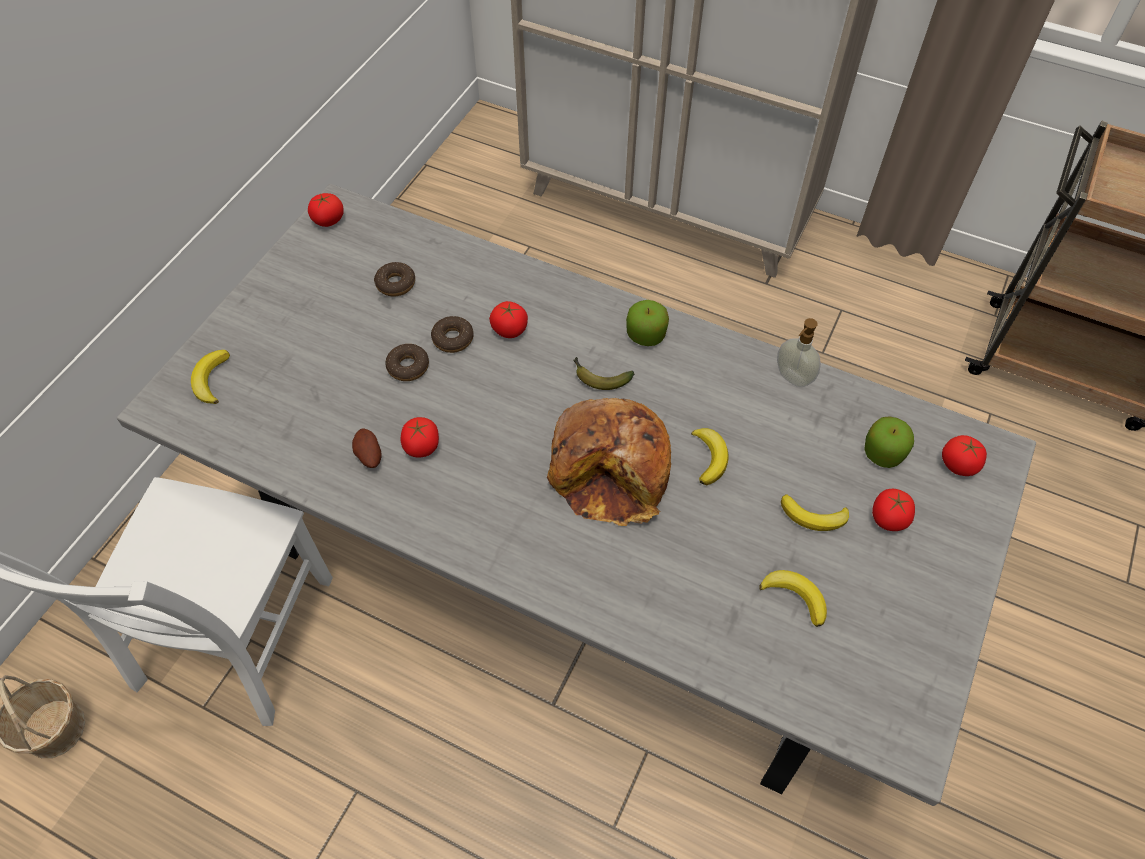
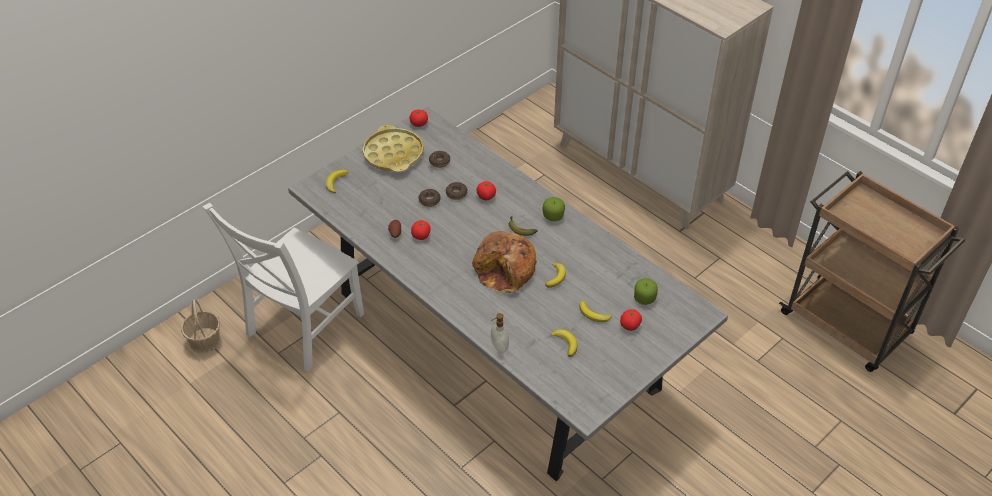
camera: 20 degrees right, 10 degrees down
soap dispenser [777,318,821,387] -> soap dispenser moved to [491,313,509,353]
tomato [942,435,987,476] -> none
none -> yellow tray [363,125,424,172]

